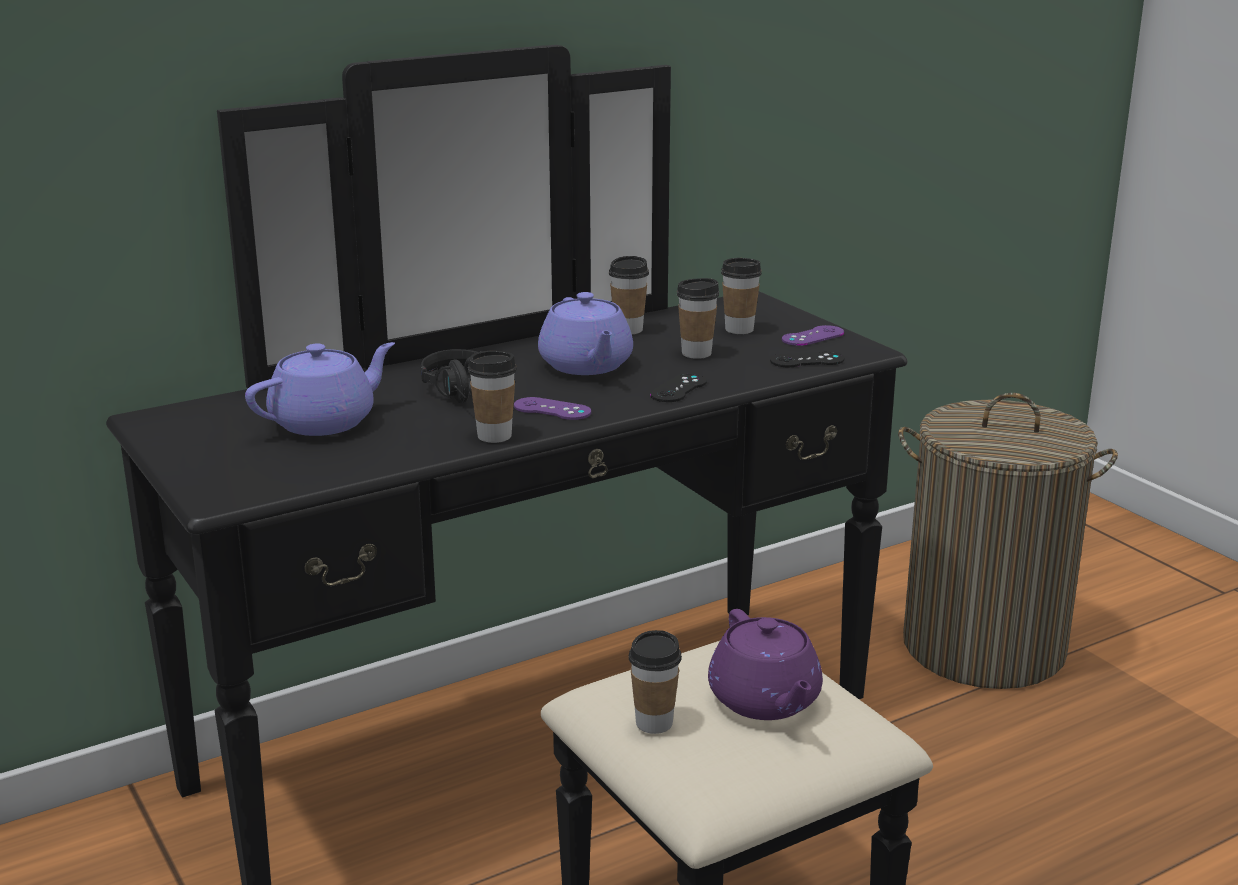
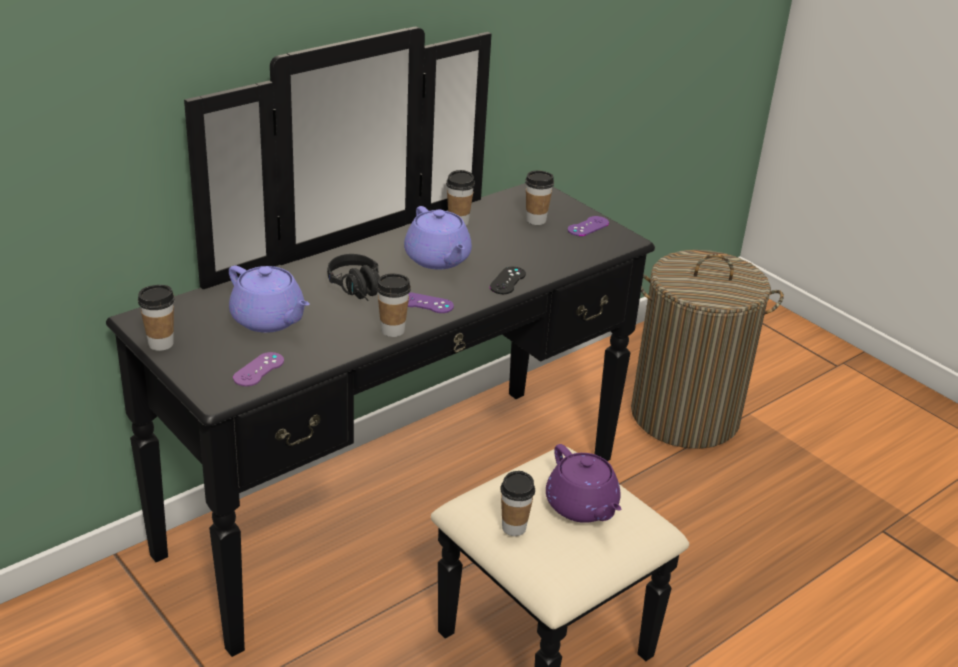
camera: 10 degrees left, 10 degrees up
purple teapot [245,342,395,436] -> purple teapot turned 90 degrees clockwise [229,266,310,333]
cup [677,278,719,359] -> cup moved to [138,285,175,351]
black game controller [770,351,844,367] -> none
none -> purple game controller [233,352,284,386]

